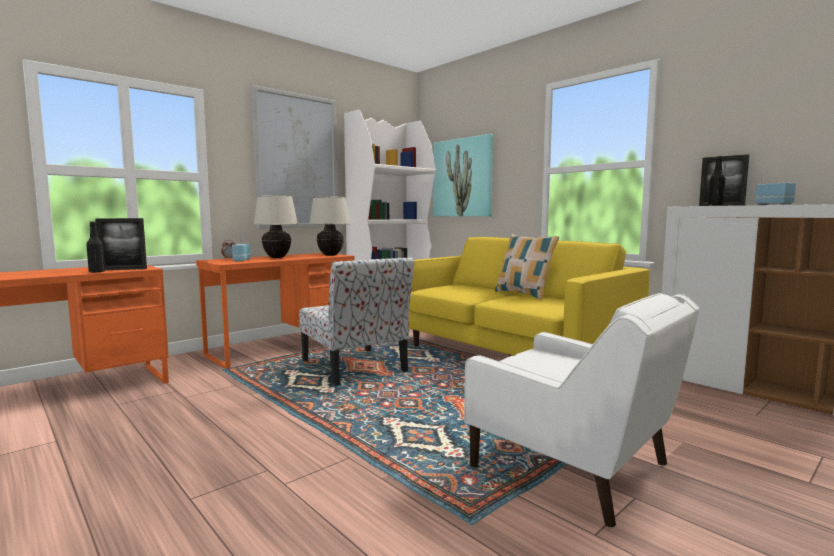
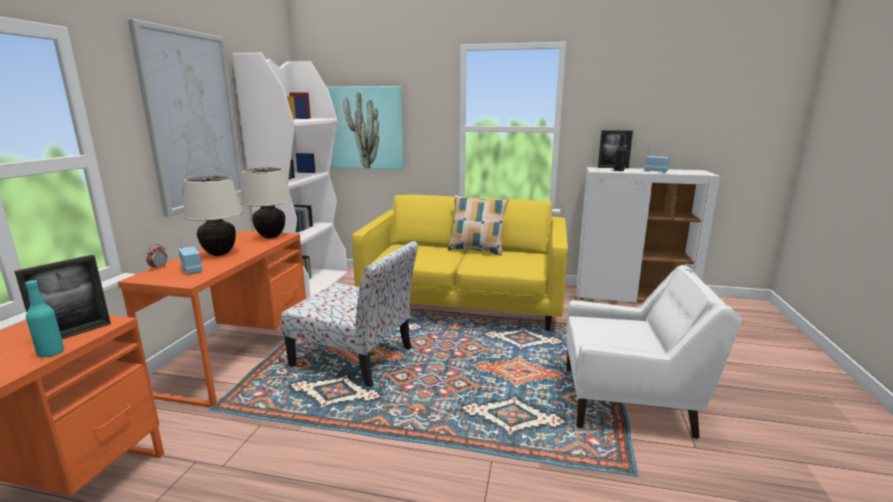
camera: 35 degrees left, 10 degrees up
black bottle [86,221,105,273] -> turquoise bottle [25,280,64,358]

